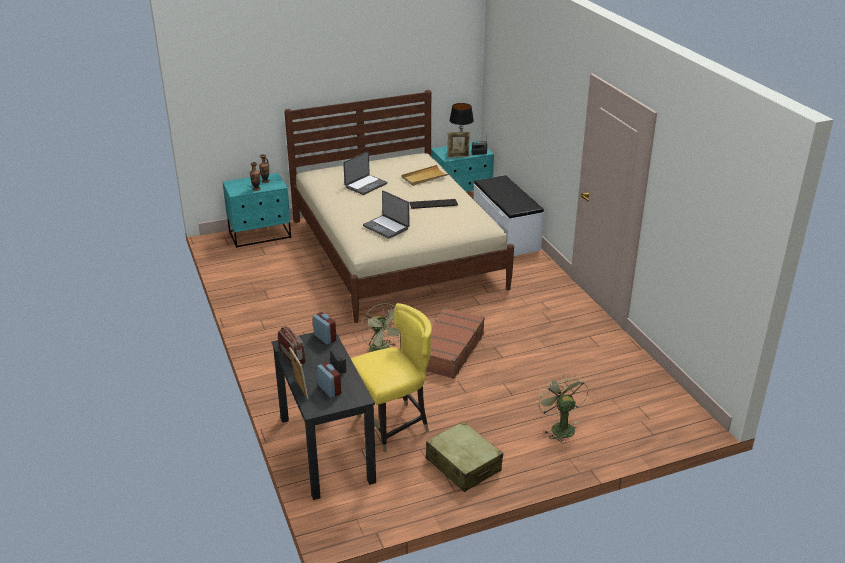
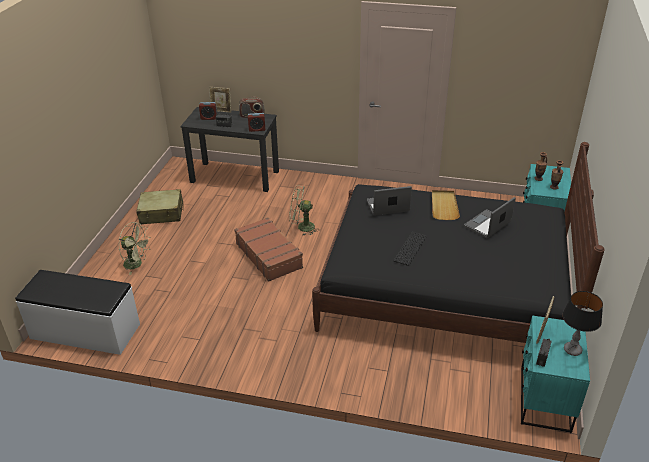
camera: 125 degrees right, 5 degrees up
beige bed [284,90,514,323] -> black bed [312,142,605,343]
laptop [343,152,388,195] -> laptop turned 60 degrees clockwise [464,197,516,238]
yellow chair [351,303,432,452] -> none
beige tray [401,165,450,186] -> beige tray moved to [432,190,460,220]
white bench [474,175,544,256] -> white bench moved to [15,270,140,355]

